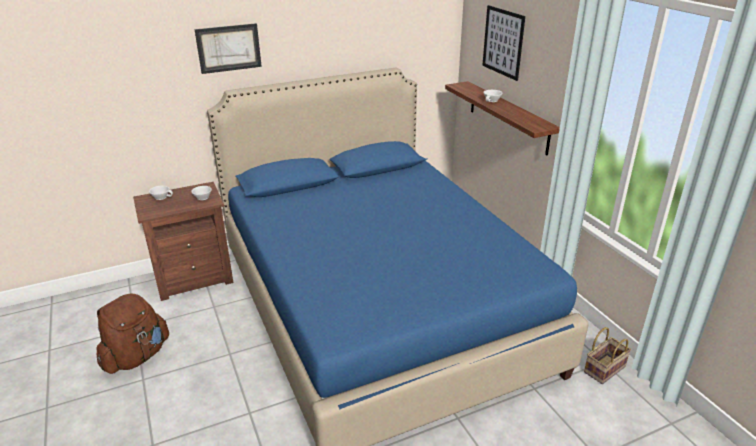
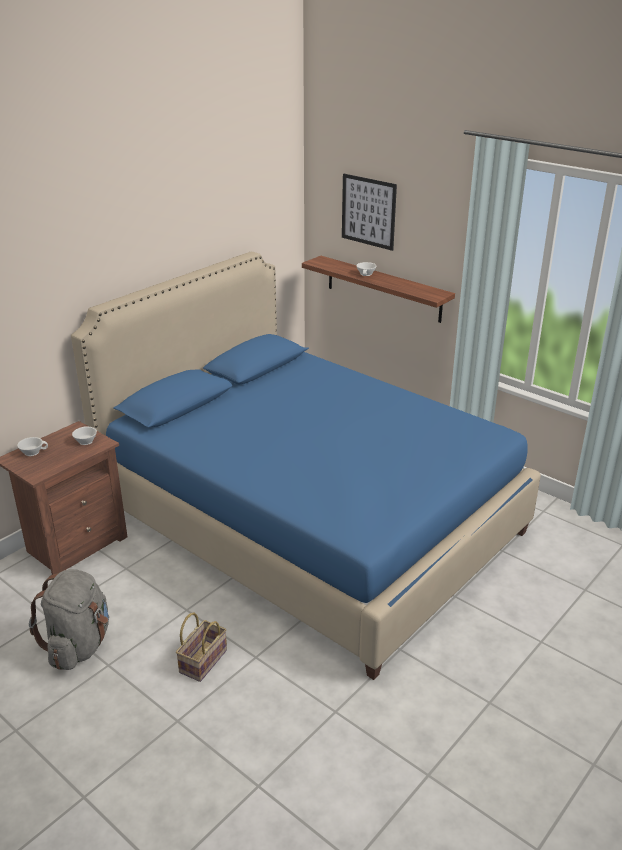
camera: 25 degrees left, 0 degrees up
brown backpack [96,293,169,374] -> grey backpack [29,569,109,670]
picture [194,23,262,74] -> none
basket [584,327,631,384] -> basket moved to [176,612,227,682]

